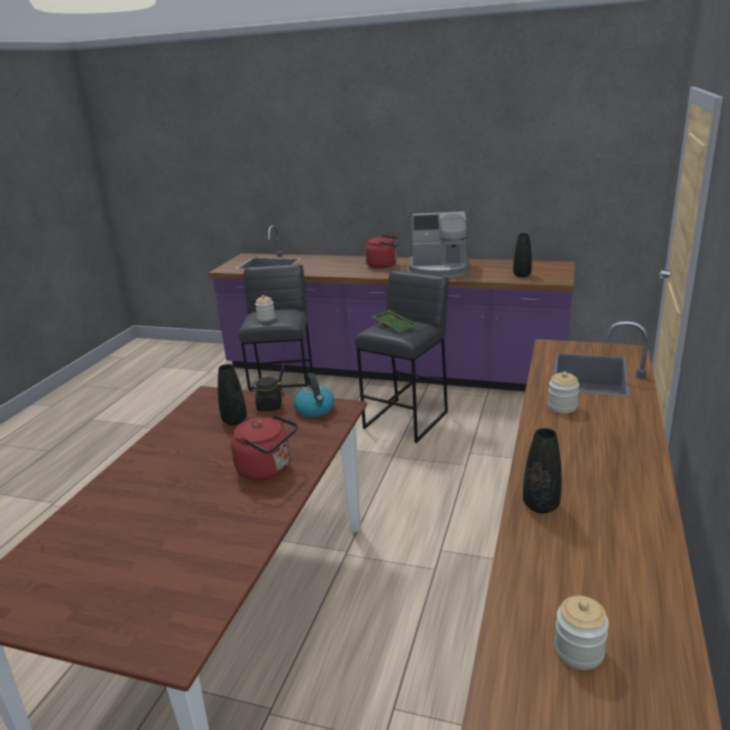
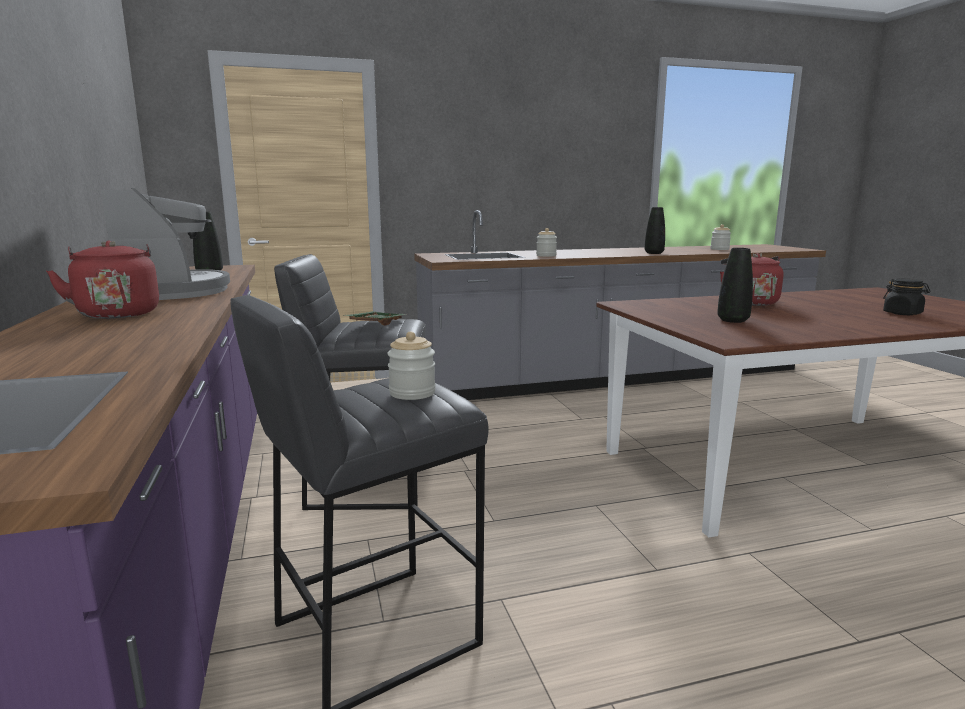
camera: 125 degrees left, 10 degrees down
black jar [251,377,284,411] -> black jar moved to [883,279,931,315]
kettle [294,373,335,417] -> none

